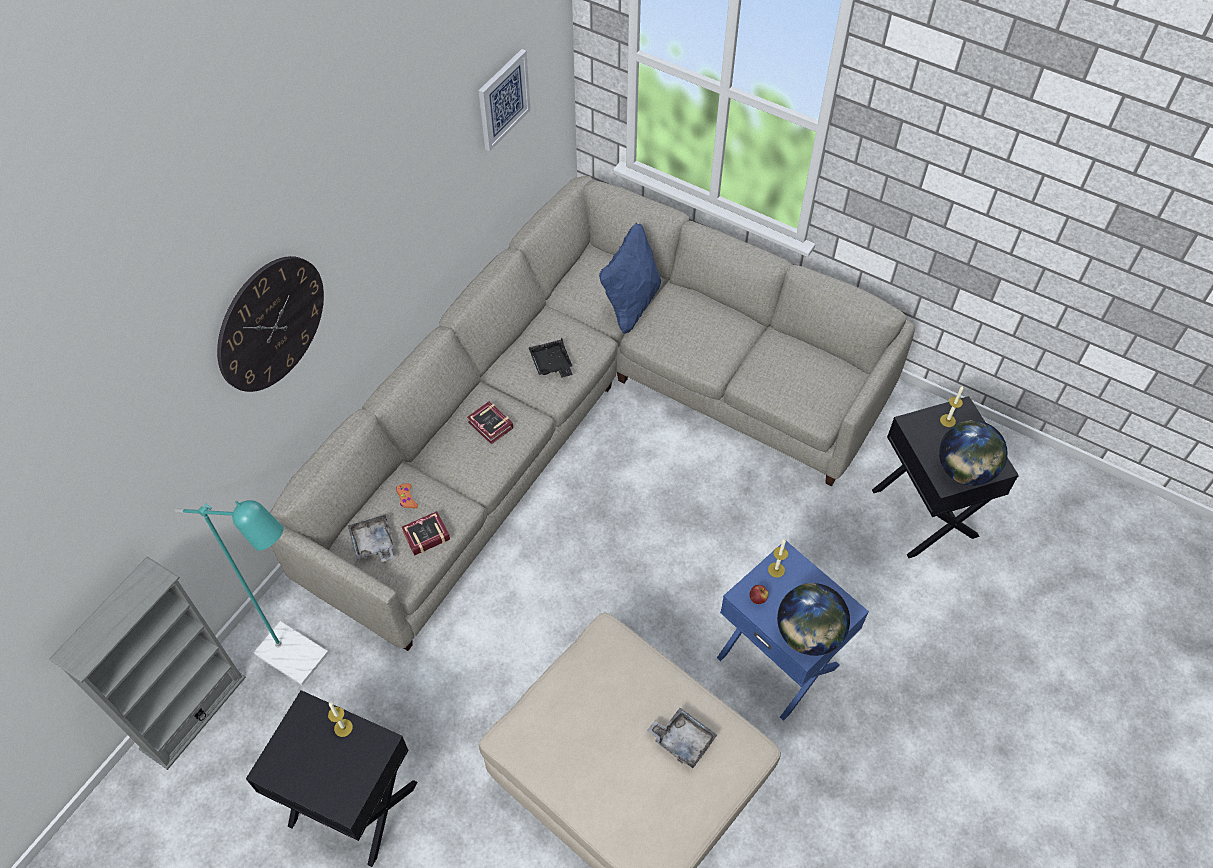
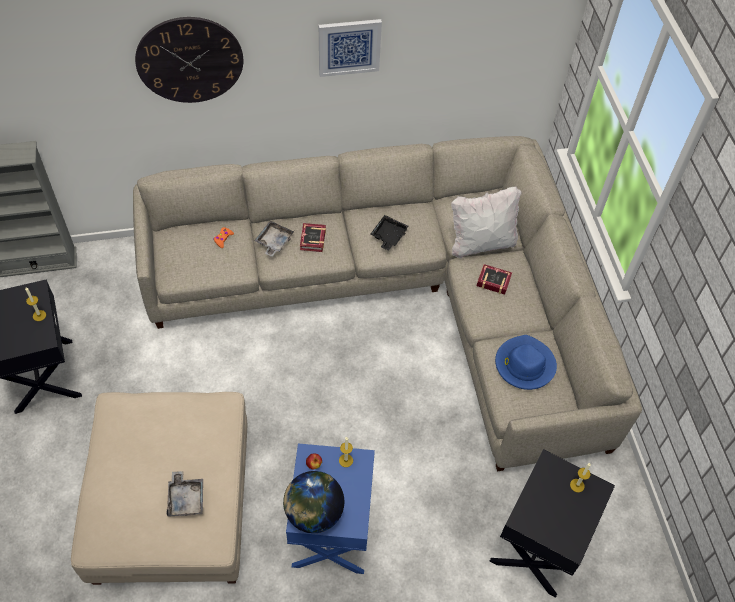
camera: 45 degrees right, 0 degrees up
turquoise floor lamp [175,500,328,685] -> none
grey tray [348,514,395,562] -> grey tray moved to [254,221,294,257]
book [401,511,450,556] -> book moved to [477,264,512,295]
picture [479,49,531,151] -> picture moved to [319,19,382,77]
blue pillow [599,222,661,334] -> white pillow [451,187,522,258]
globe [939,420,1007,486] -> none
none -> blue hat [495,335,557,390]

